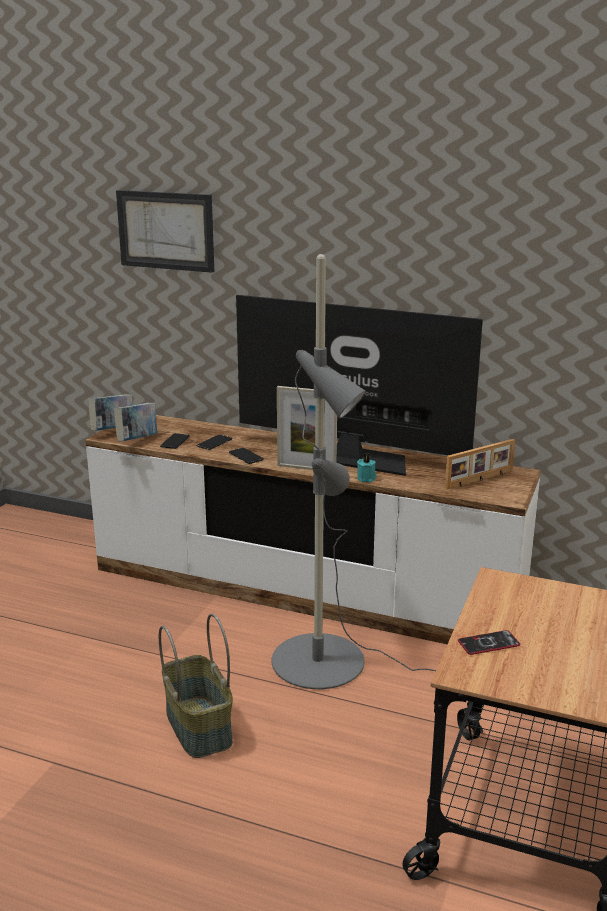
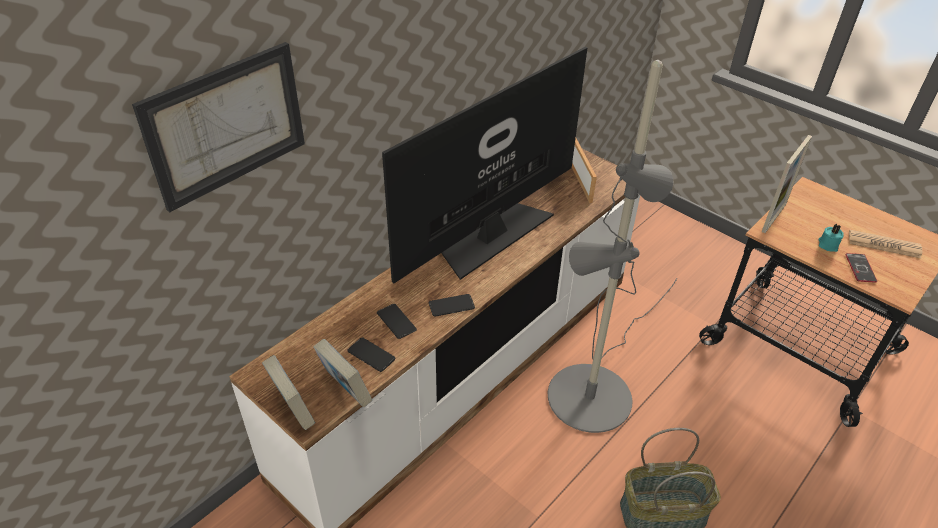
camera: 70 degrees left, 20 degrees up
picture frame [277,386,337,470] -> picture frame moved to [762,135,812,233]
turquoise candle [357,453,376,482] -> turquoise candle moved to [819,224,844,252]
none -> newspaper [849,230,922,258]

